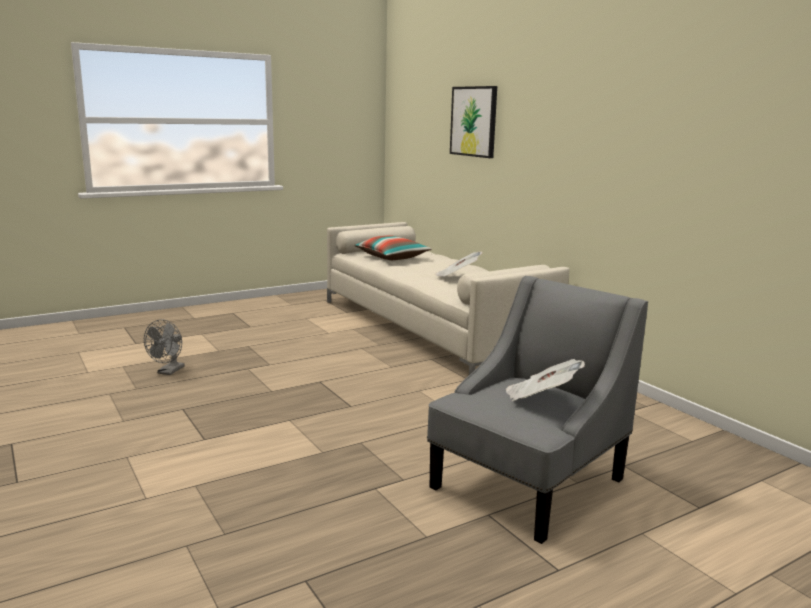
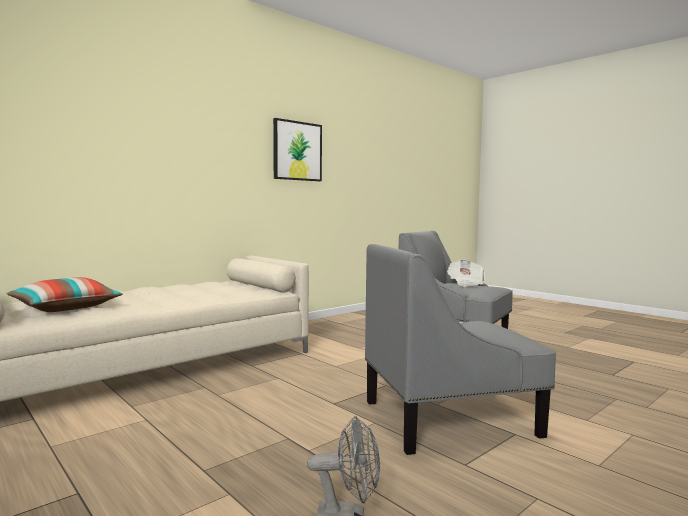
camera: 100 degrees left, 10 degrees down
newspaper [436,251,482,277] -> none
picture [450,86,497,158] -> picture moved to [273,118,322,181]
none -> grey armchair [365,244,556,455]

